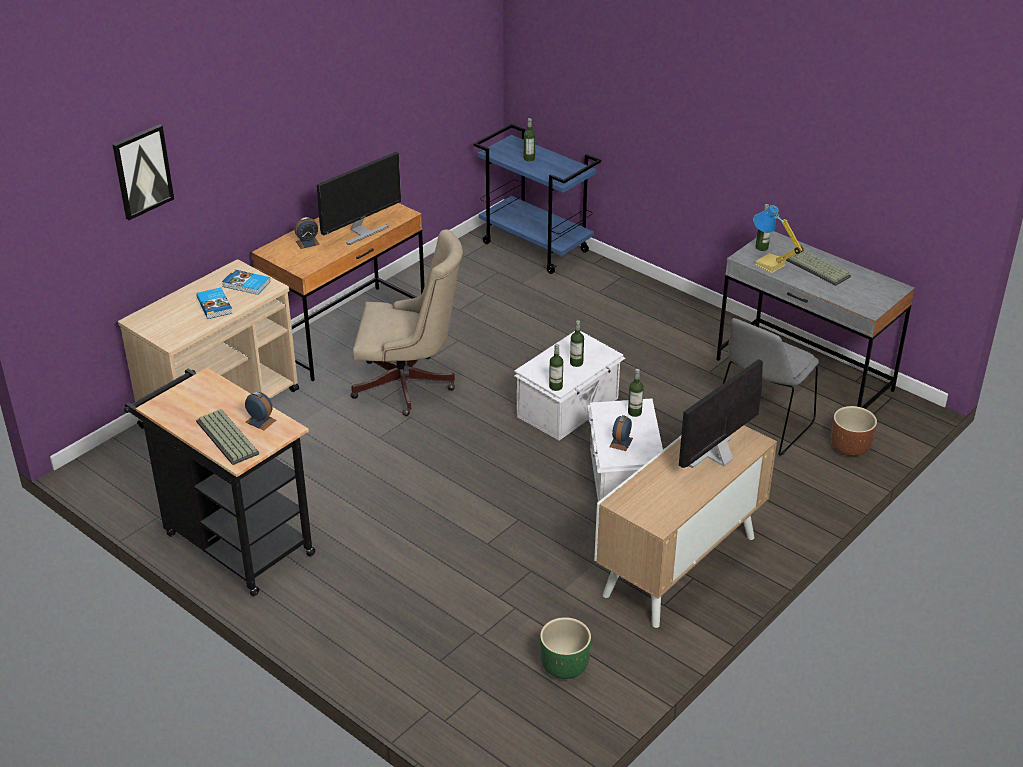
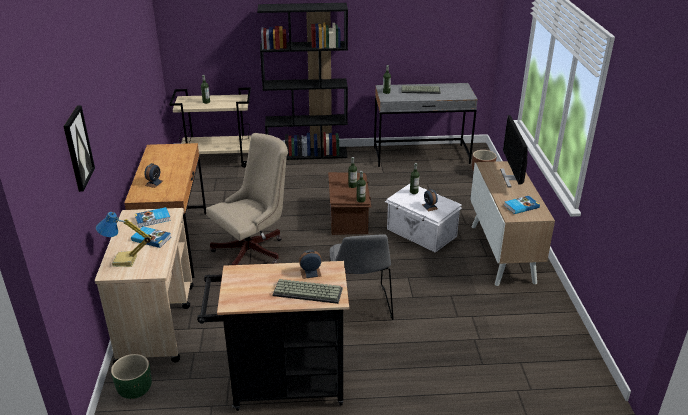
camera: 45 degrees left, 5 degrees down
monitor [317,152,401,245] -> none
blue cart [473,124,601,274] -> beige cart [169,87,251,168]
white storage box [514,331,626,441] -> brown storage box [328,172,371,235]
green planter [540,617,591,679] -> green planter moved to [111,354,152,399]
grey chair [723,318,819,456] -> grey chair moved to [330,234,393,320]
table lamp [753,205,804,273] -> table lamp moved to [96,212,152,267]
none -> black bookcase [257,3,348,160]
none -> book [504,196,540,214]

